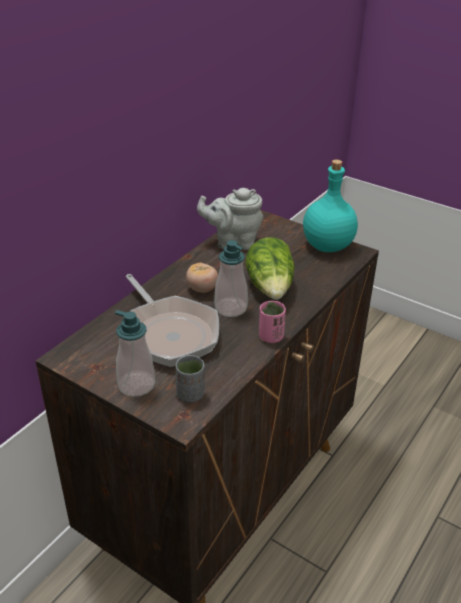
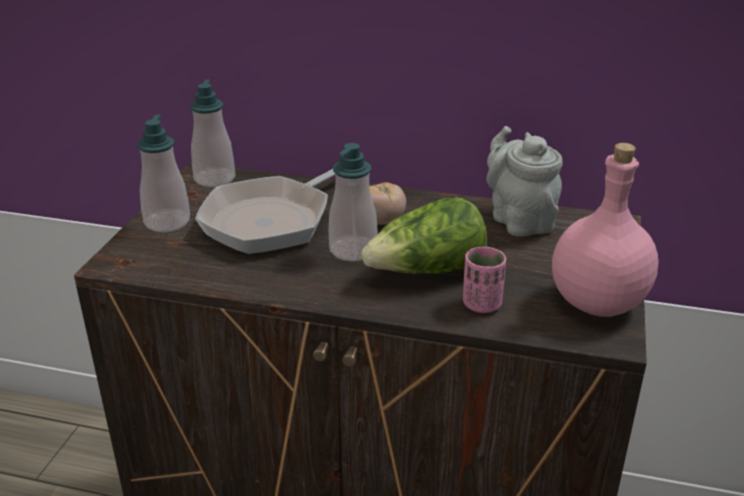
camera: 70 degrees right, 5 degrees down
grey cup [176,355,205,402] -> none
pink cup [259,301,286,343] -> pink cup moved to [463,247,506,313]
turquoise bottle [303,160,358,252] -> pink bottle [552,143,659,317]
none -> soap dispenser [190,79,235,187]

